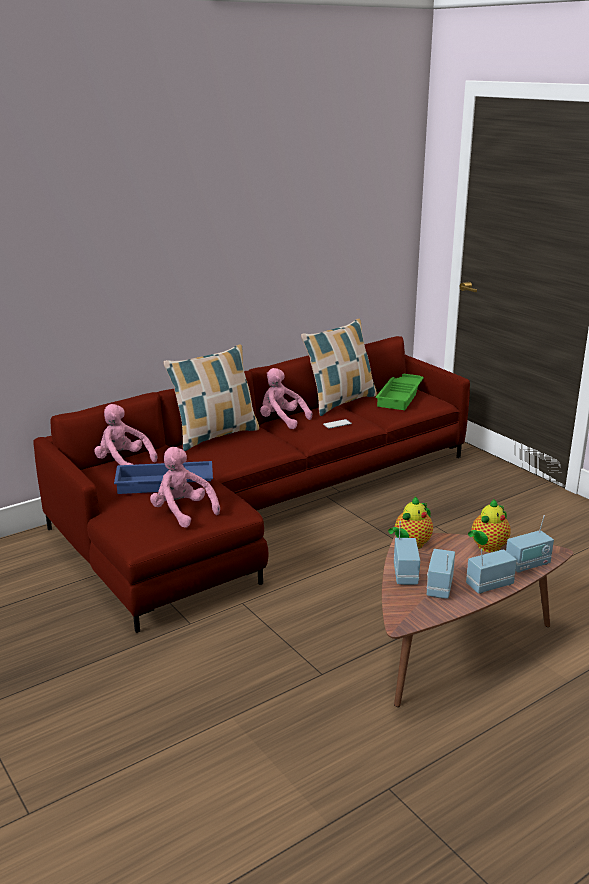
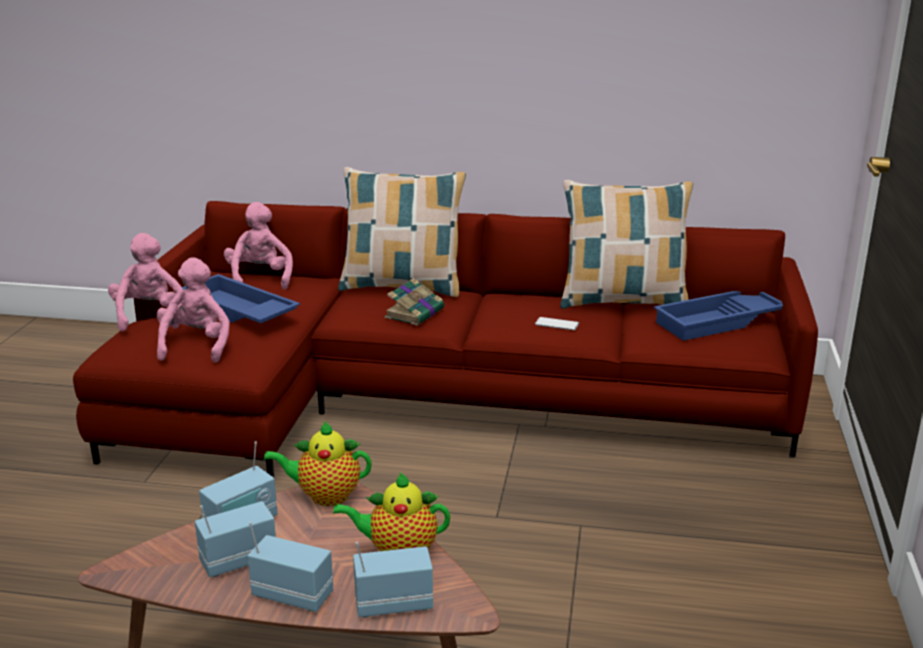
camera: 45 degrees right, 0 degrees up
pink plush toy [260,368,312,429] -> pink plush toy moved to [108,233,183,331]
green tray [376,374,424,410] -> blue tray [654,291,783,341]
radio [506,515,554,573] -> radio turned 150 degrees clockwise [353,542,433,618]
none -> book [385,278,444,326]

